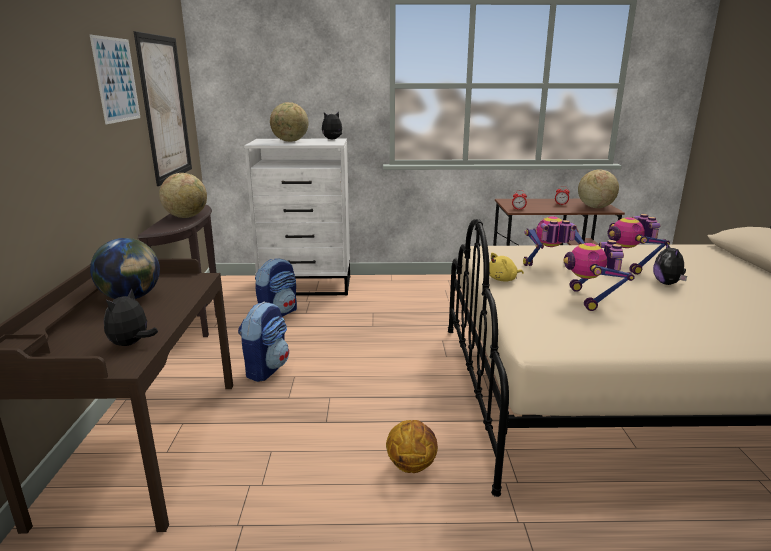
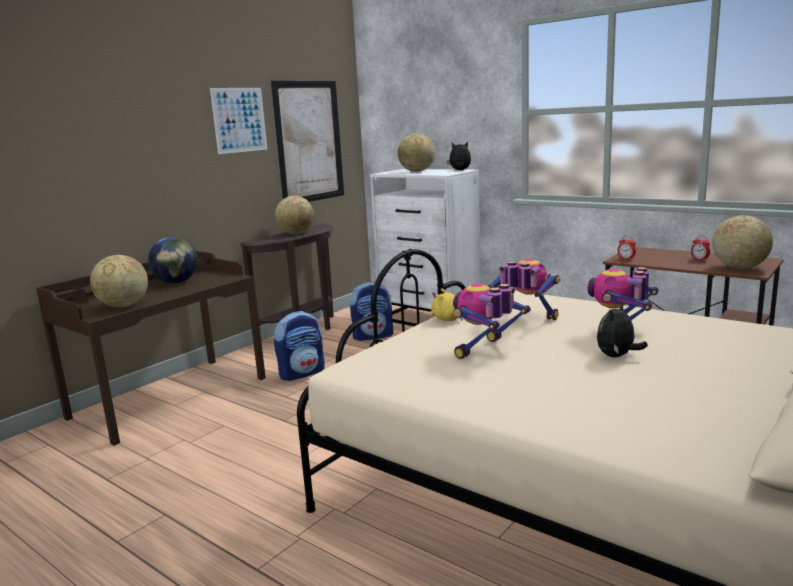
camera: 40 degrees right, 5 degrees down
plush toy [104,288,158,346] -> globe [90,255,148,308]
basketball [386,420,438,473] -> none

